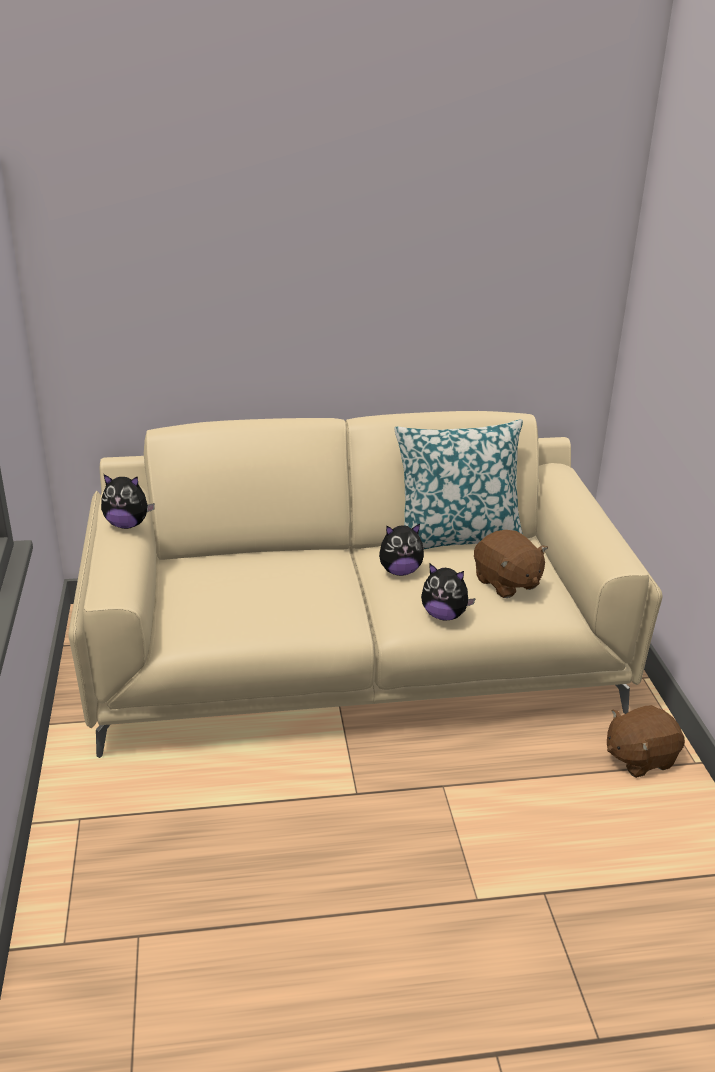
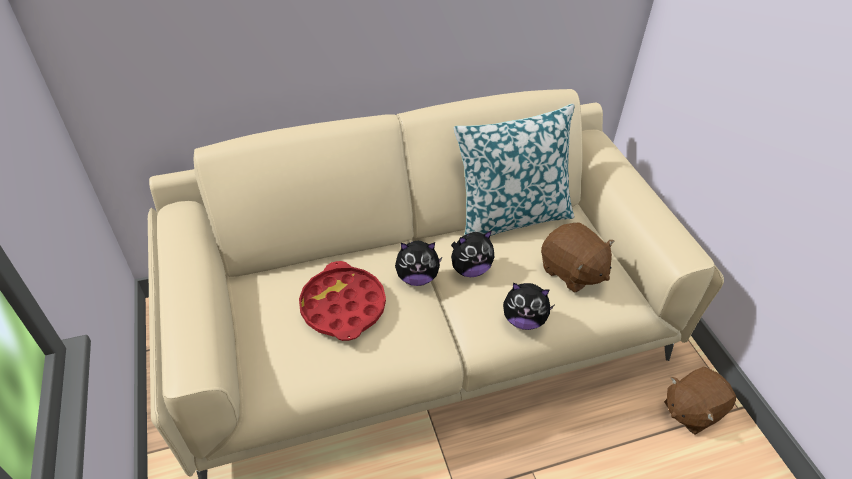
camera: 10 degrees left, 15 degrees up
plush toy [101,474,155,529] -> plush toy moved to [395,241,442,286]
none -> red tray [299,261,386,341]

